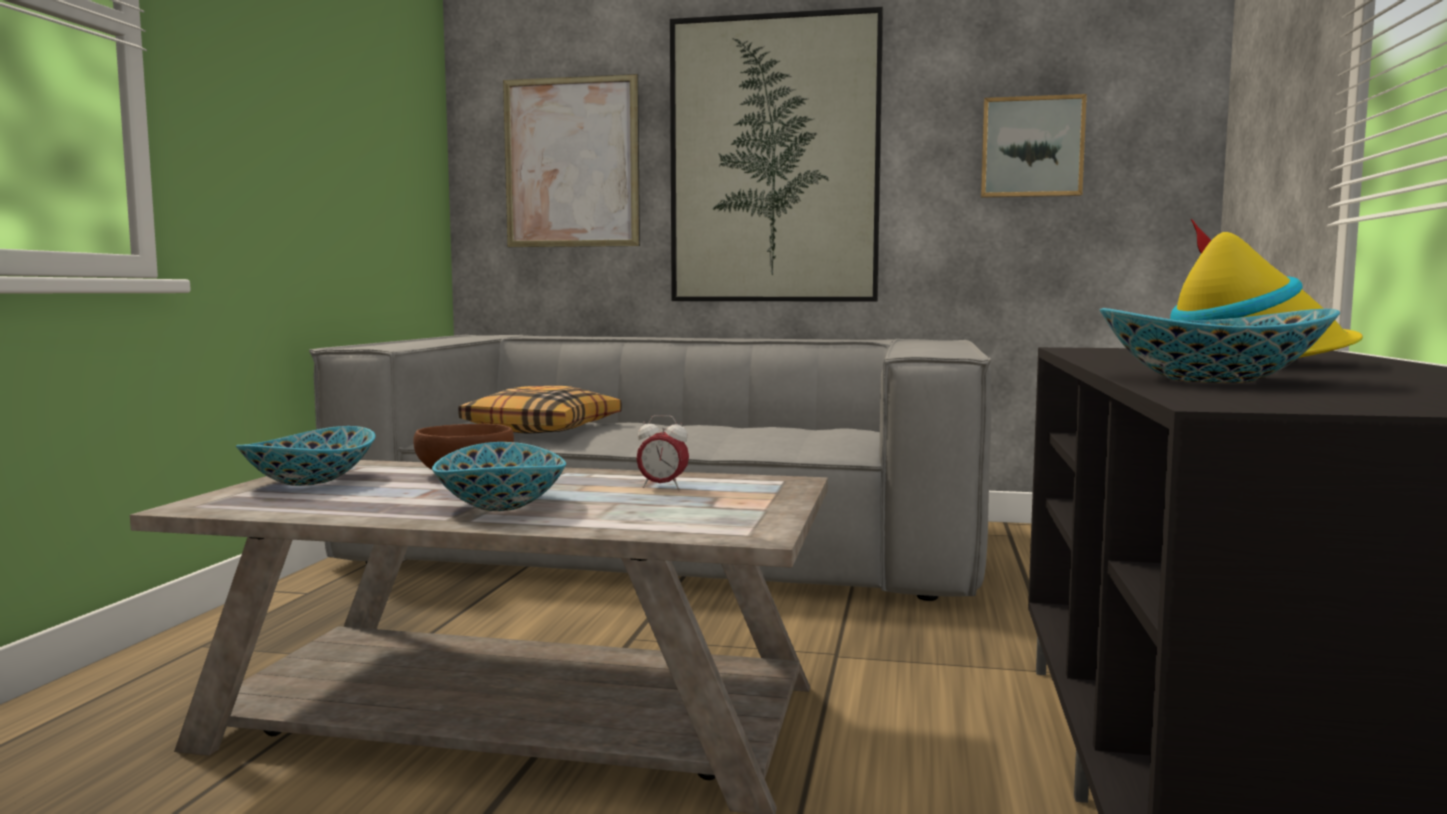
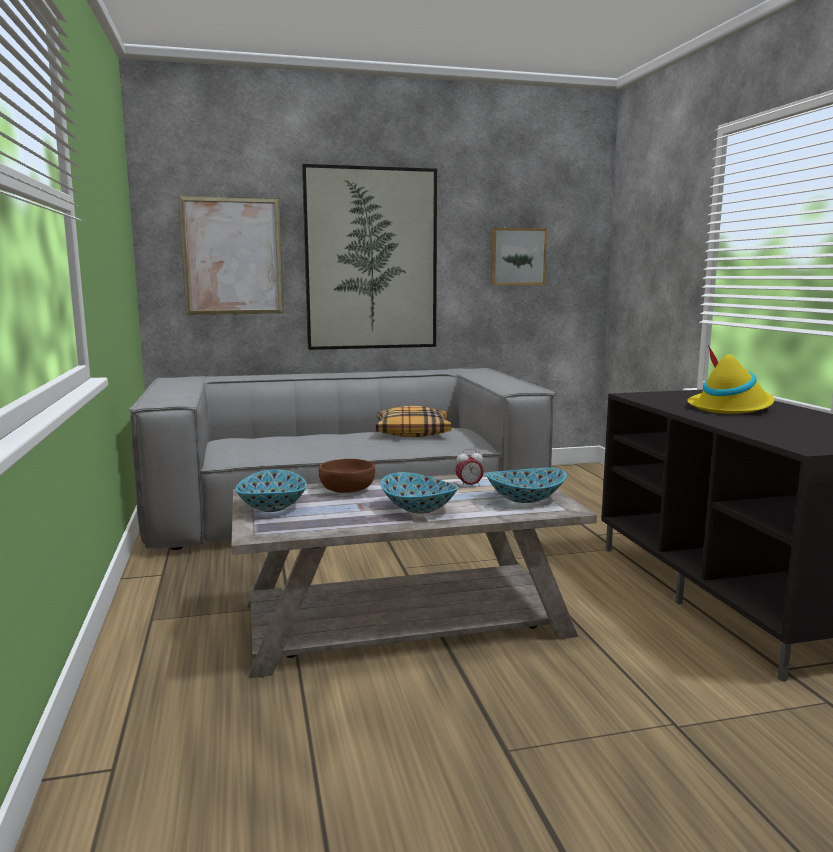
camera: 25 degrees left, 5 degrees up
pillow [458,386,622,434] -> pillow moved to [376,406,452,437]
bowl [1100,308,1340,383] -> bowl moved to [486,468,567,503]

